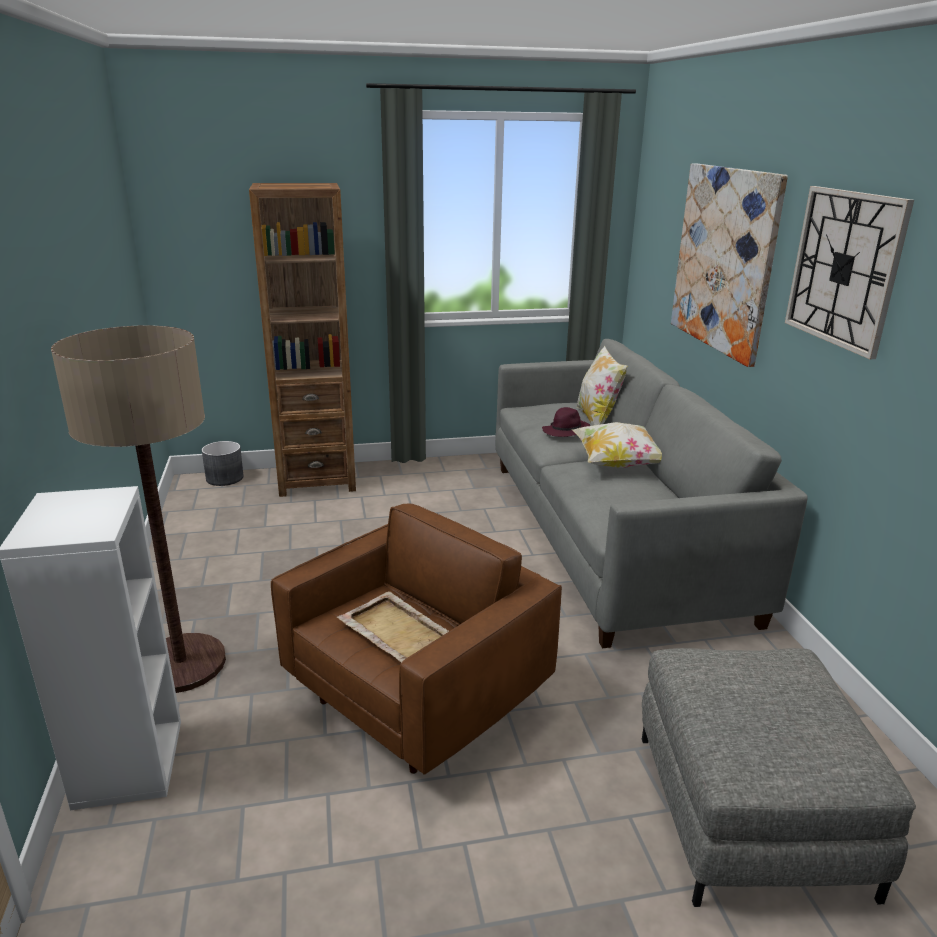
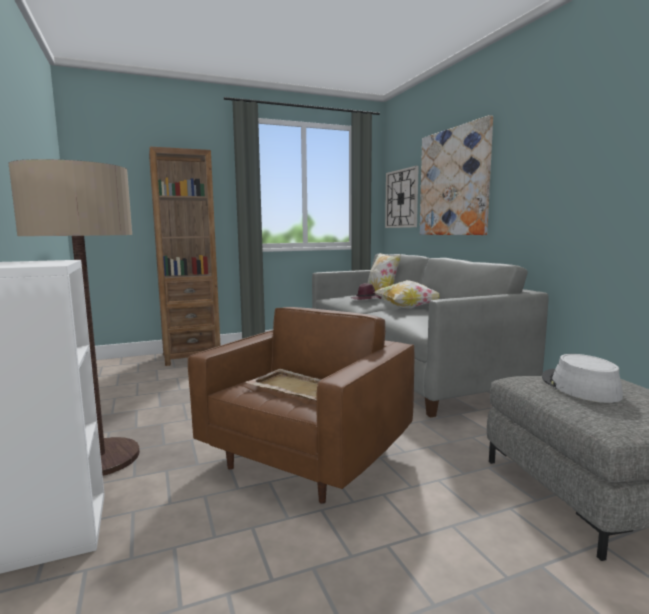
camera: 10 degrees left, 15 degrees down
grey planter [202,441,244,486] -> none
wall clock [785,186,914,359] -> wall clock moved to [385,166,419,228]
none -> grey hat [542,354,623,403]

